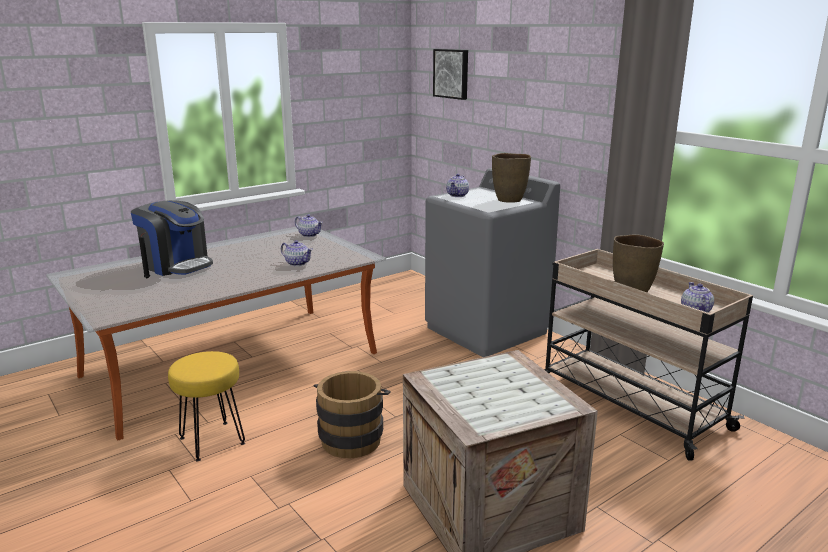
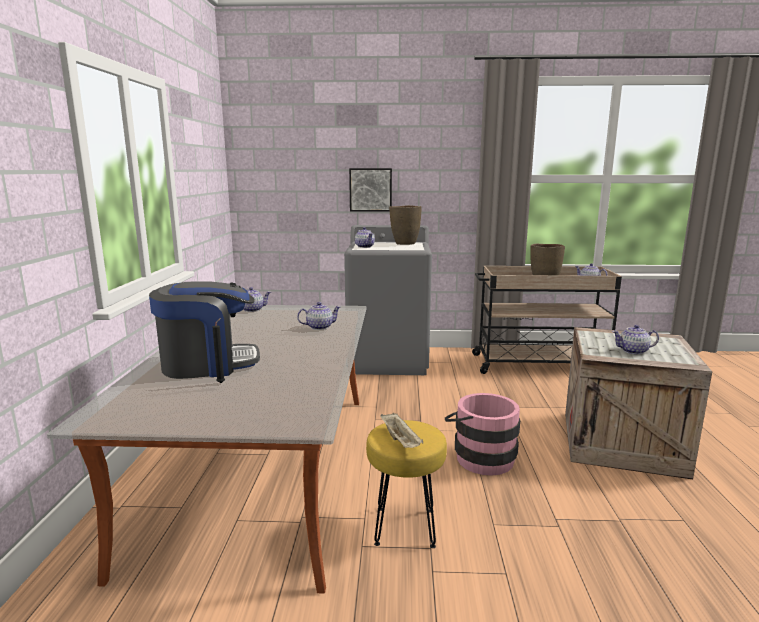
camera: 50 degrees left, 5 degrees down
brown bucket [313,371,391,458] -> pink bucket [445,393,520,476]
picture [433,49,468,100] -> picture moved to [349,168,392,212]
none -> beige tray [380,413,423,448]
none -> teapot [612,325,659,355]

